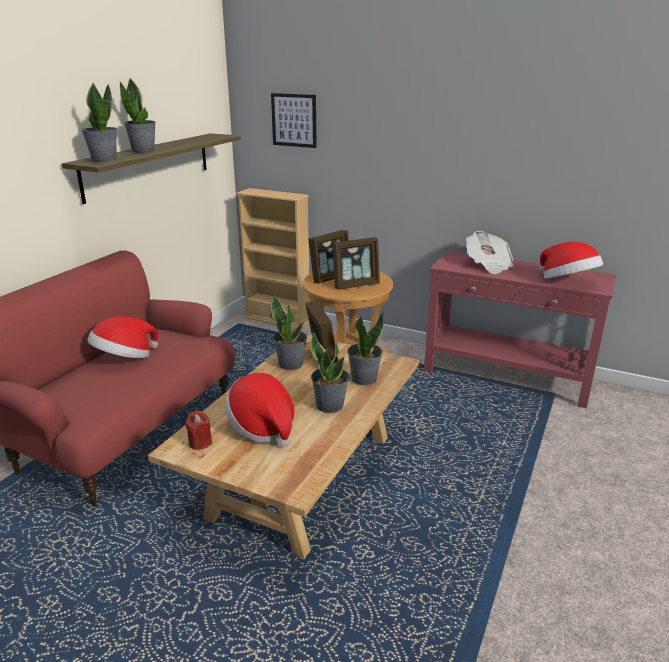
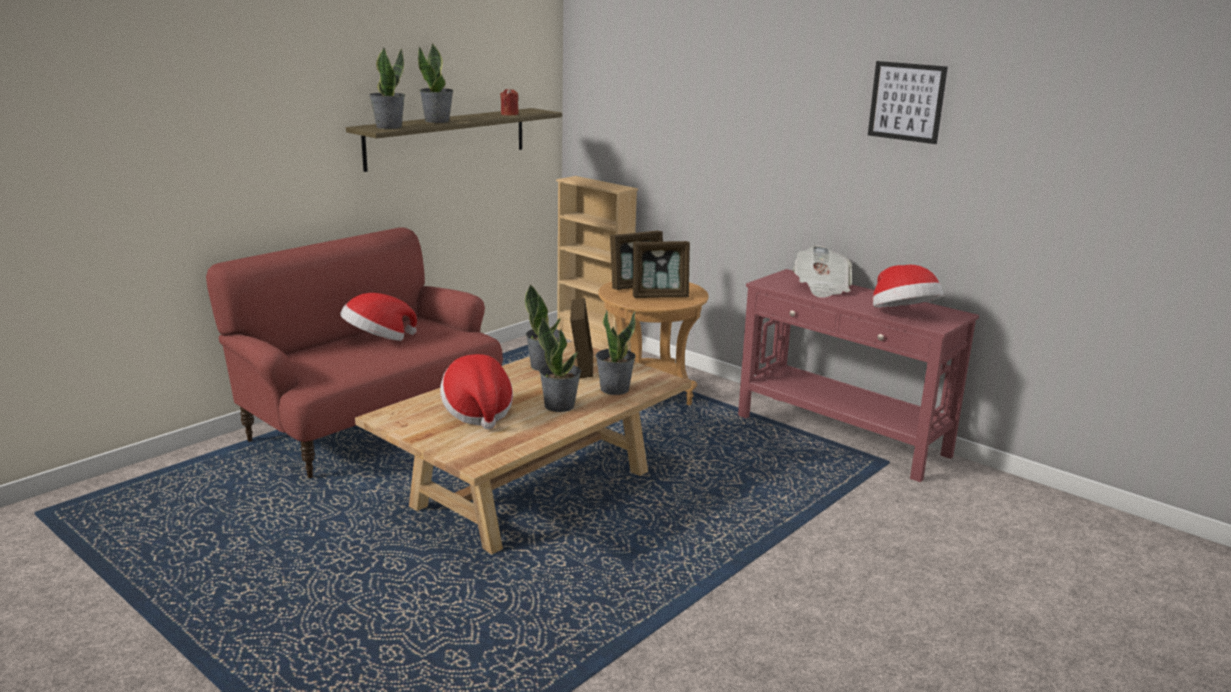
camera: 15 degrees right, 5 degrees down
red candle [185,411,212,450] -> red candle moved to [500,88,519,116]
picture [271,93,317,148] -> picture moved to [868,61,948,144]

